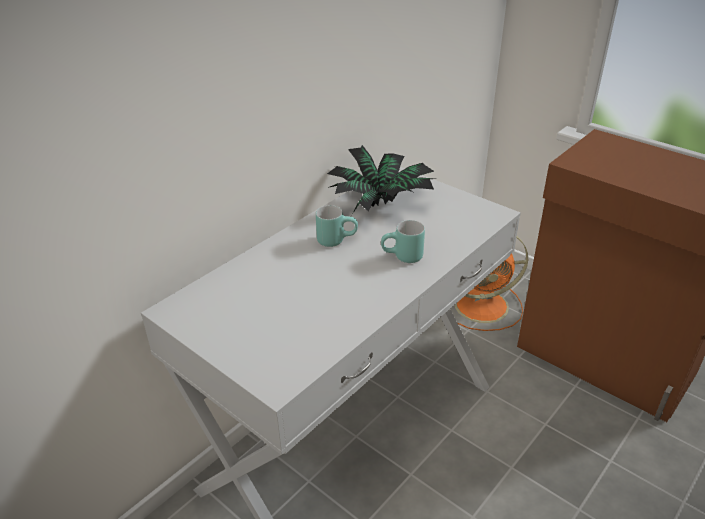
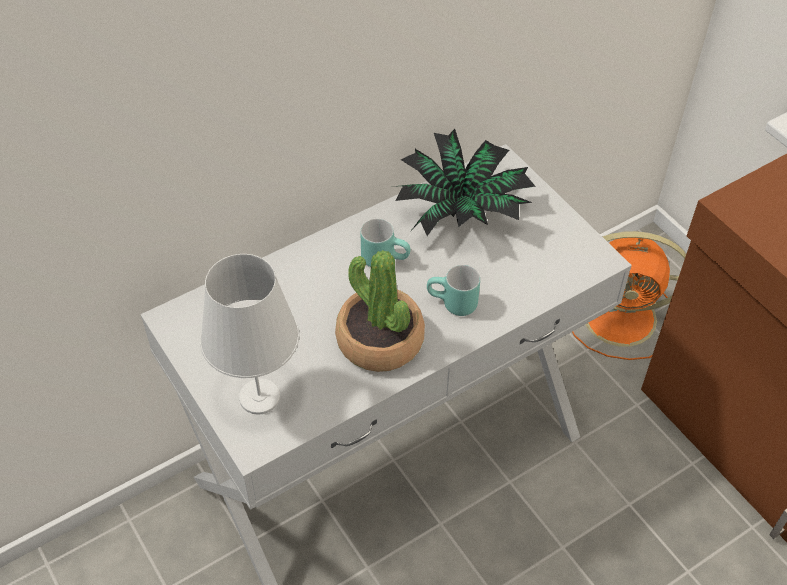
camera: 15 degrees right, 15 degrees up
none -> white table lamp [200,254,299,415]
none -> potted plant [335,250,425,372]

